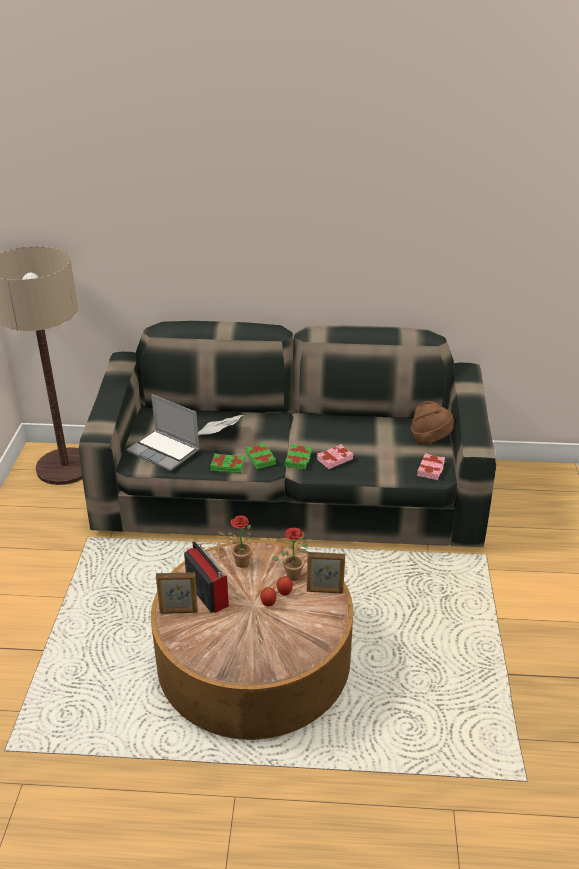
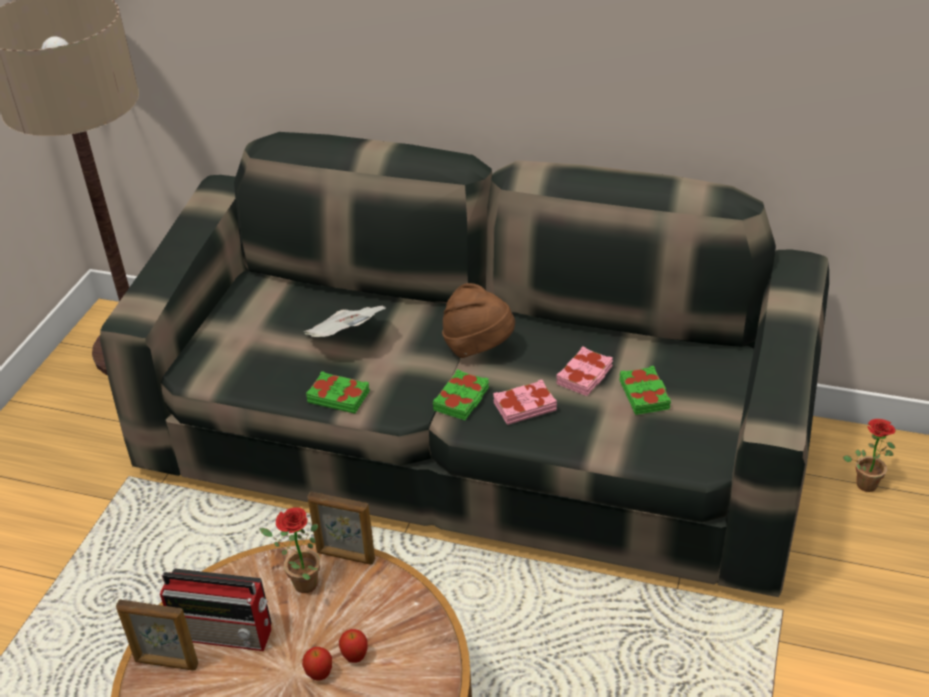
camera: 15 degrees right, 5 degrees up
laptop [126,394,199,471] -> none
radio [184,541,229,613] -> radio turned 120 degrees clockwise [160,569,272,651]
green book [245,443,276,469] -> green book moved to [619,366,671,415]
potted plant [272,528,308,581] -> potted plant moved to [842,419,895,492]
picture frame [307,552,345,593] -> picture frame moved to [307,491,375,565]
brown hat [411,401,454,445] -> brown hat moved to [442,283,515,358]
pink book [417,453,445,480] -> pink book moved to [556,346,613,396]

